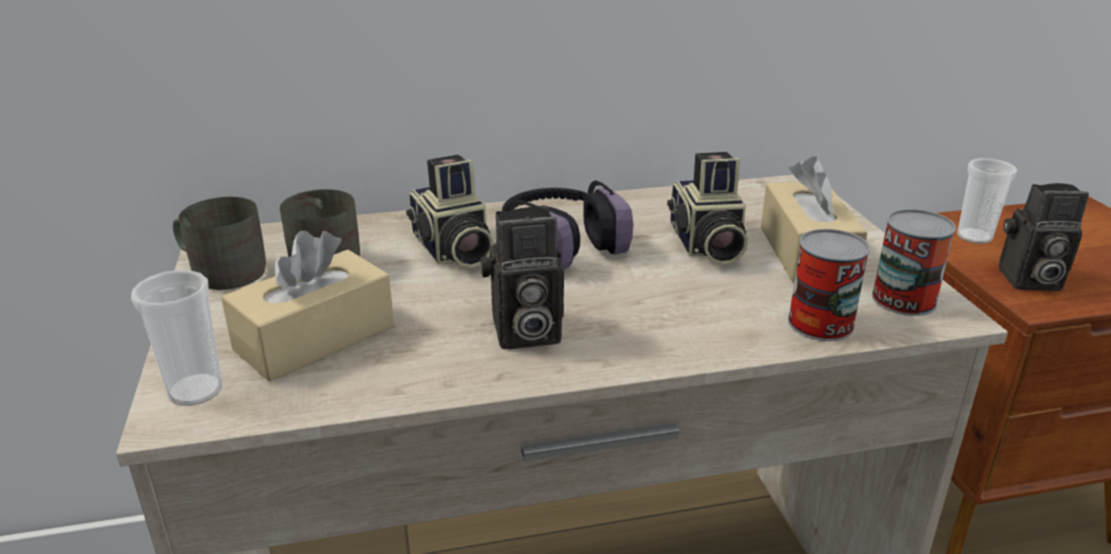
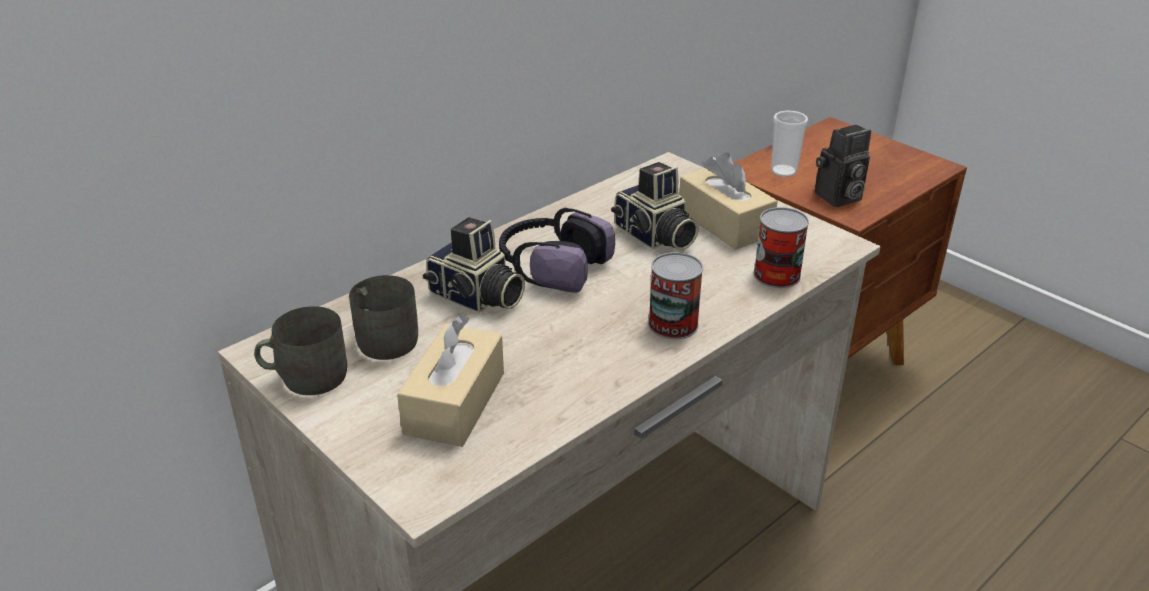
camera: 30 degrees left, 5 degrees up
cup [131,270,223,406] -> none
camera [481,207,564,349] -> none
can [872,209,956,316] -> can moved to [648,252,703,339]

